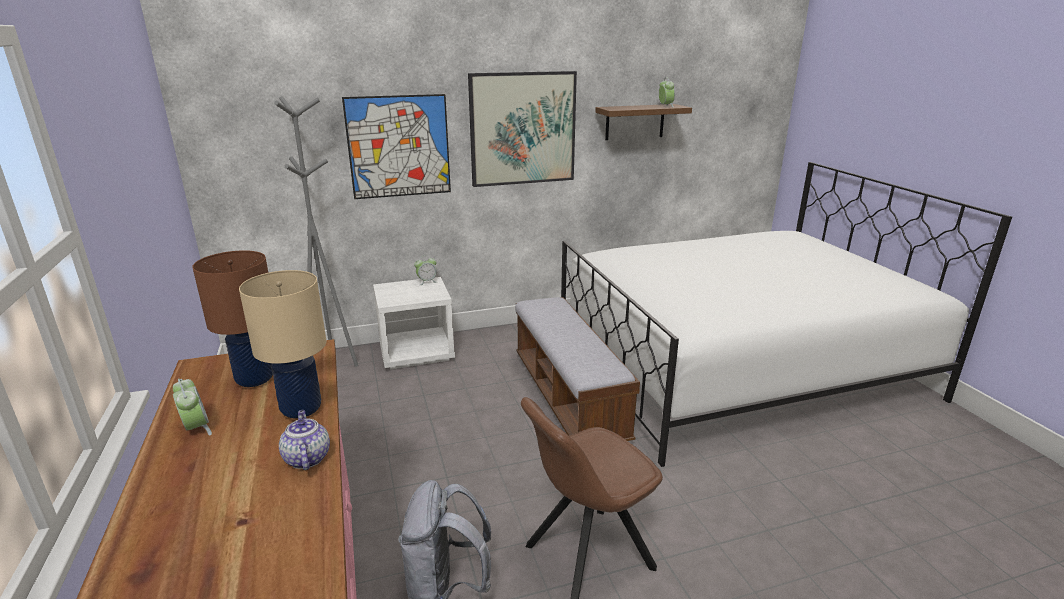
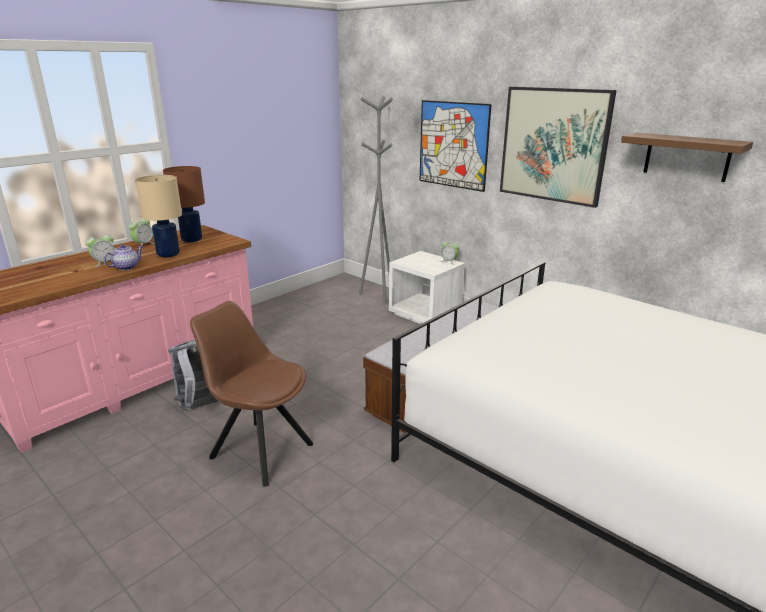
camera: 60 degrees right, 0 degrees up
alarm clock [659,77,675,107] -> alarm clock moved to [85,232,115,267]

